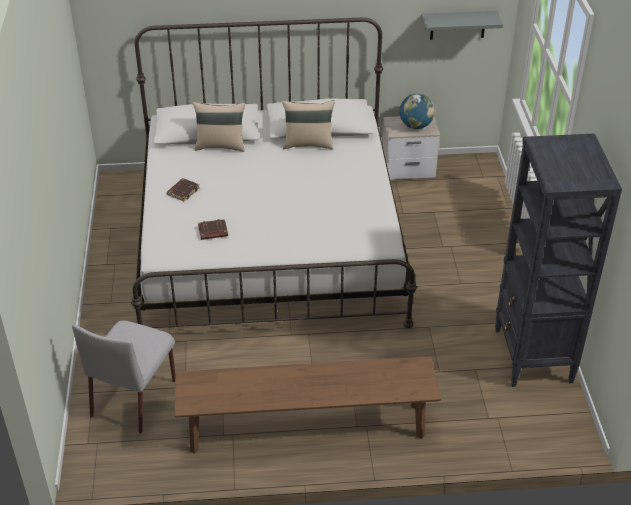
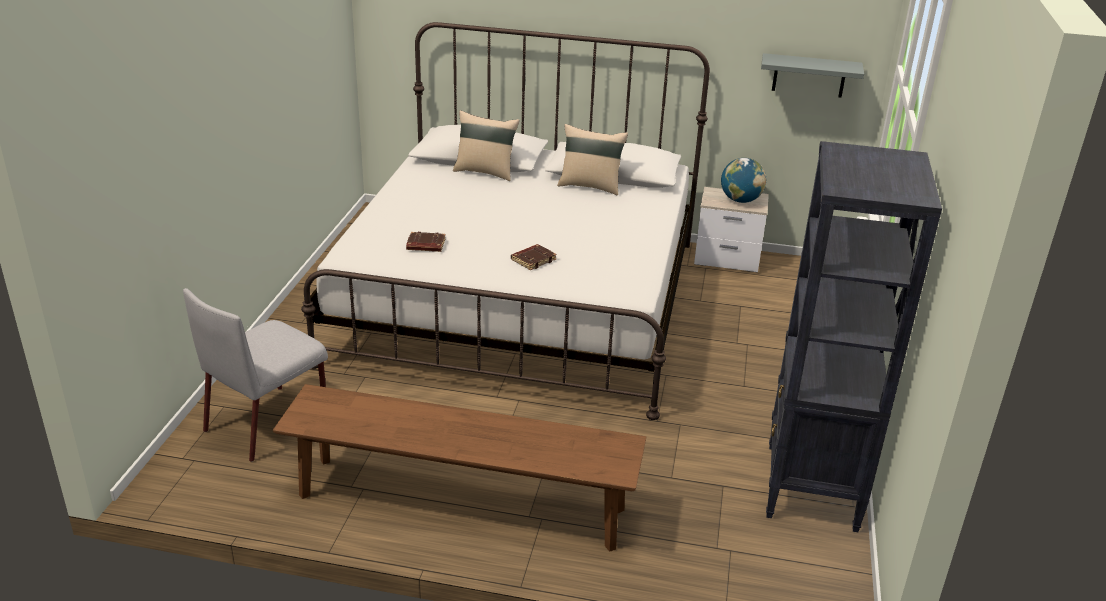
camera: 15 degrees right, 10 degrees down
brown book [167,178,200,202] -> brown book moved to [511,244,557,270]

